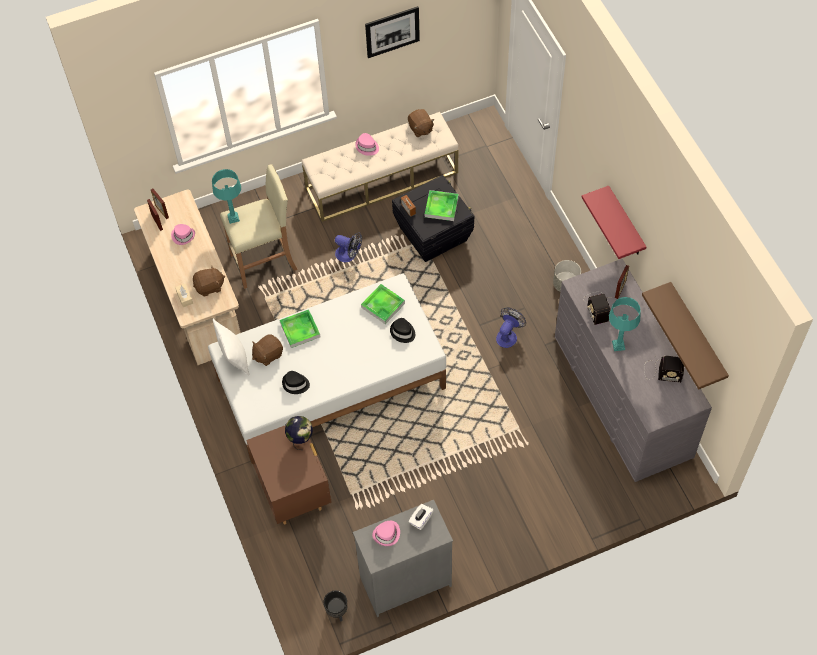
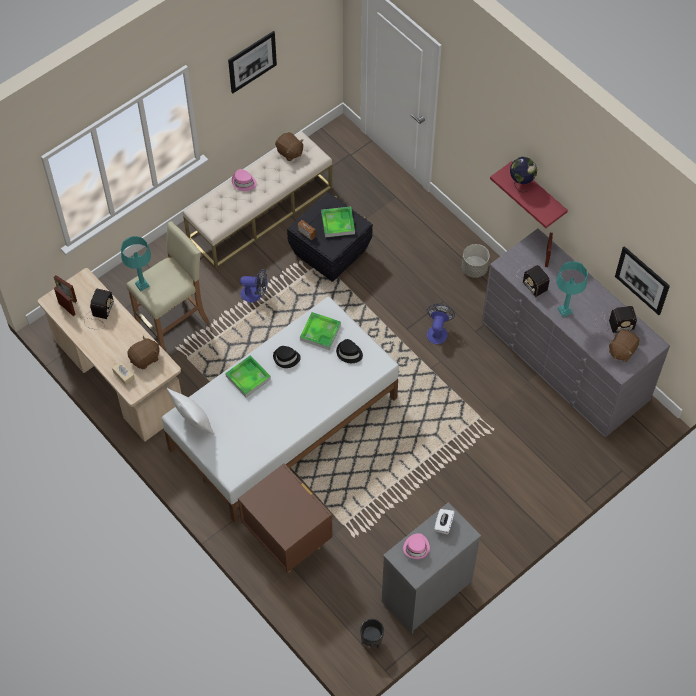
camera: 20 degrees left, 0 degrees up
pink hat [171,224,195,245] -> radio [81,289,114,329]
brown plush toy [252,334,283,366] -> brown plush toy moved to [609,329,639,362]
black hat [282,371,310,394] -> black hat moved to [273,346,301,368]
globe [285,416,313,450] -> globe moved to [510,157,537,192]
brown shelf [642,282,729,389] -> picture [615,246,670,315]

